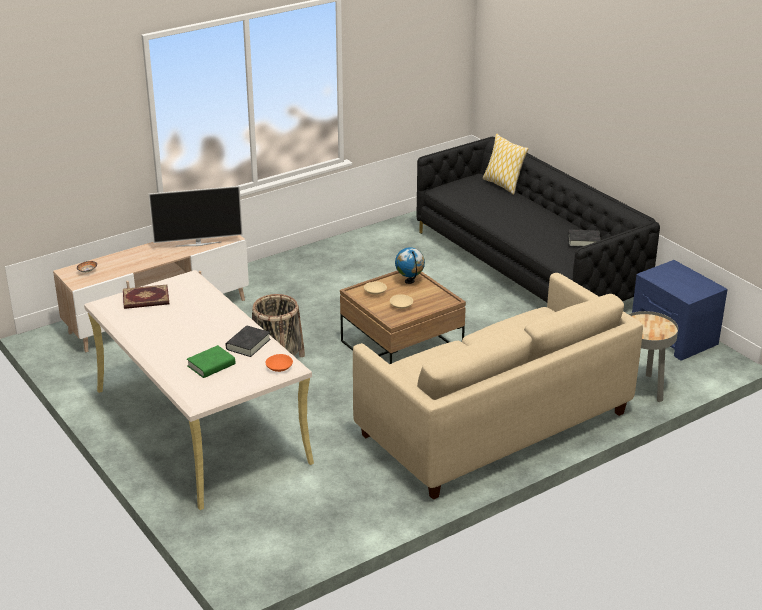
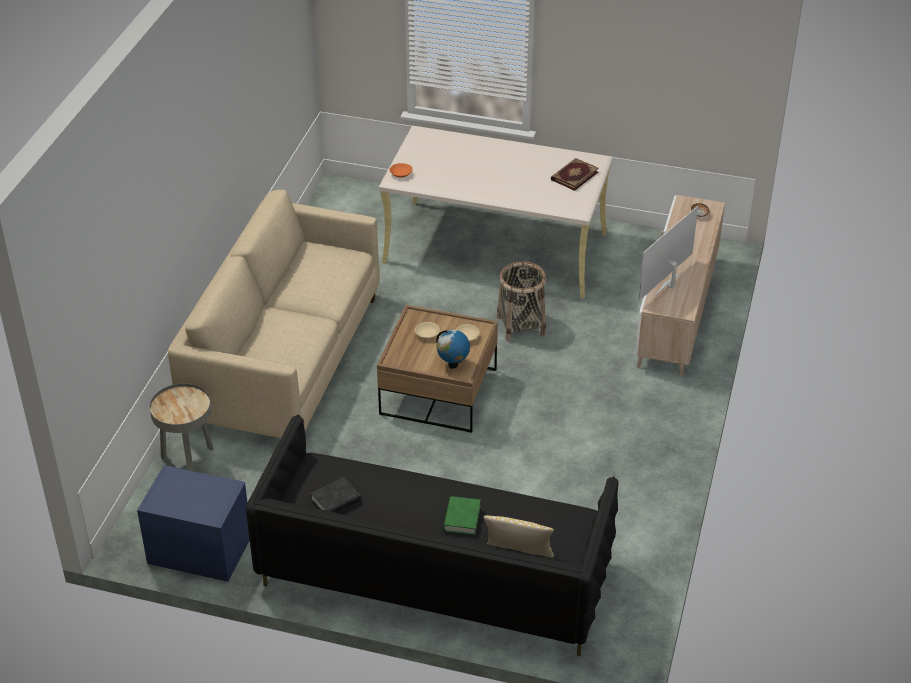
camera: 140 degrees right, 10 degrees up
green book [187,345,236,378] -> green book moved to [443,496,481,535]
black book [226,326,270,357] -> none

